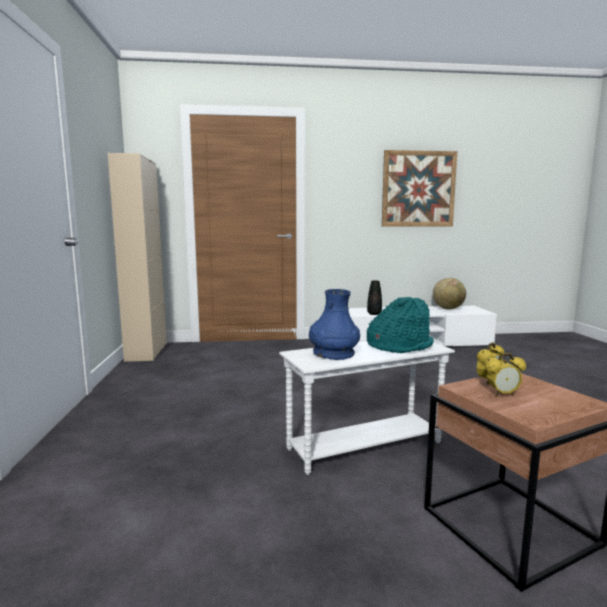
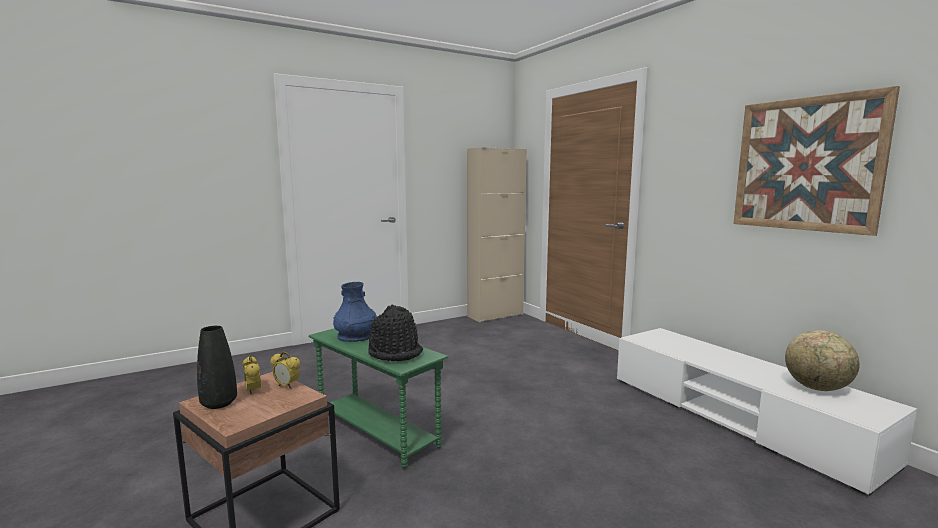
camera: 65 degrees right, 0 degrees up
white side table [279,341,455,475] -> green side table [309,328,448,469]
black vase [367,281,382,315] -> black vase moved to [197,326,237,409]
turquoise hat [367,297,434,353] -> black hat [368,305,423,361]

